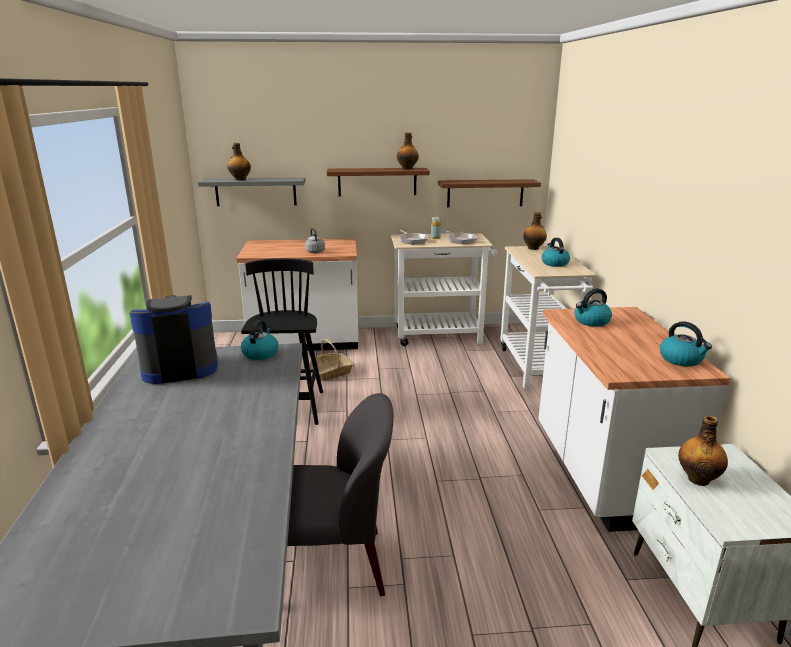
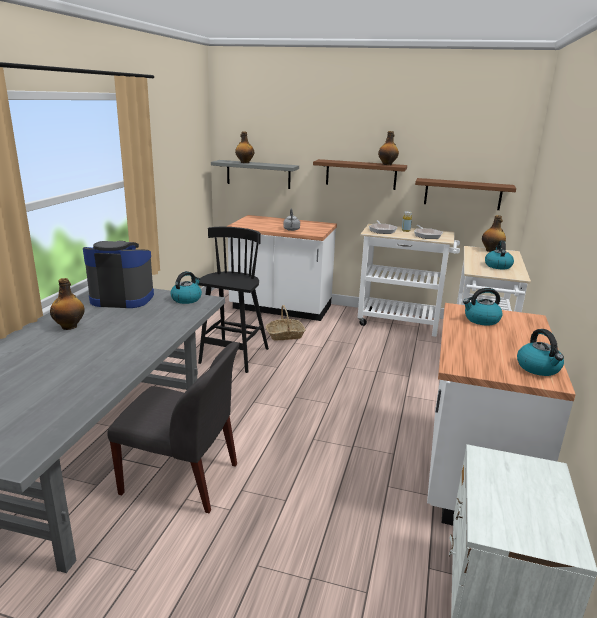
camera: 20 degrees right, 0 degrees up
bottle [678,415,728,486] -> bottle moved to [50,278,85,330]

